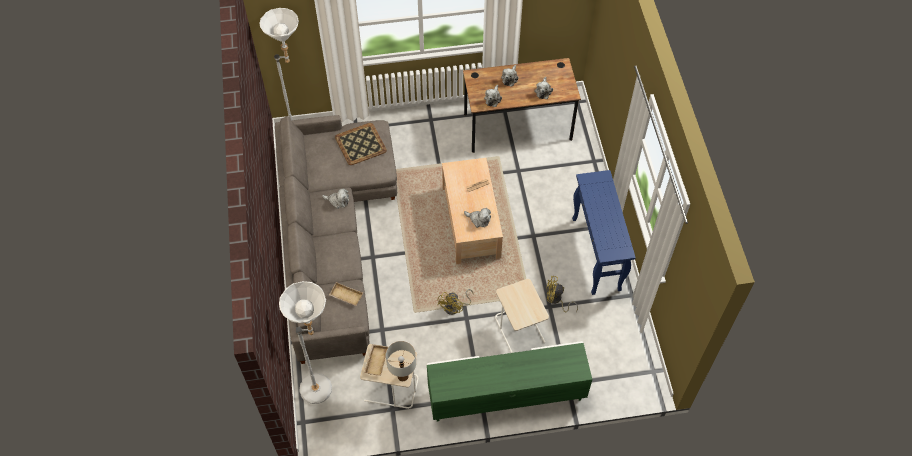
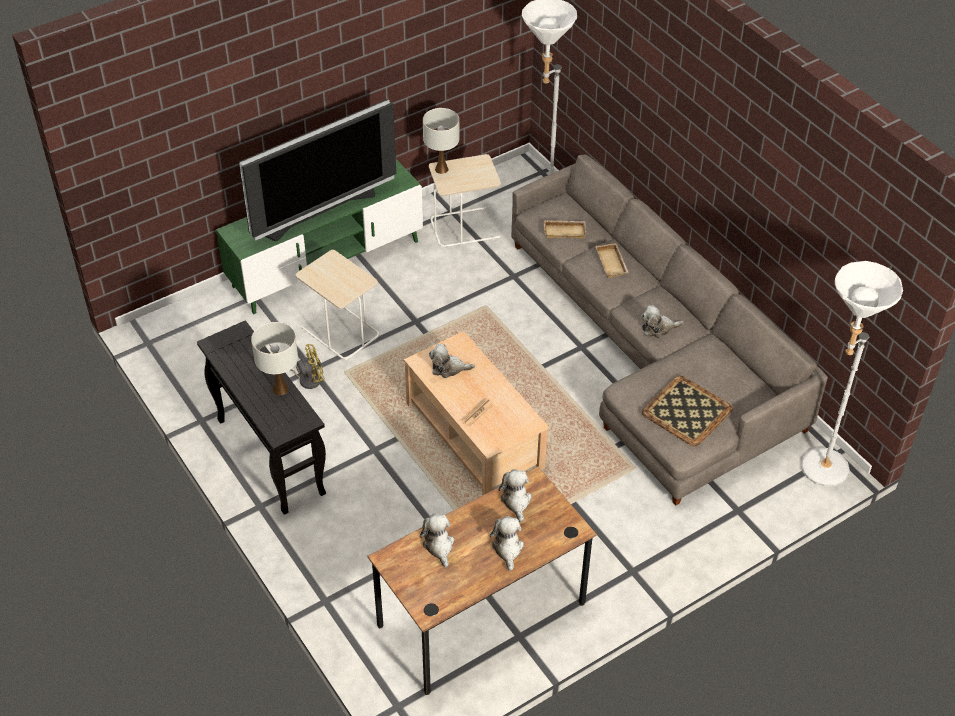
camera: 155 degrees right, 10 degrees down
beige tray [364,344,388,376] -> beige tray moved to [596,243,629,278]
yellow fan [437,289,474,315] -> none
blue console table [572,170,636,295] -> black console table [197,320,326,515]
none -> television [239,99,396,241]
none -> white table lamp [251,322,298,395]

